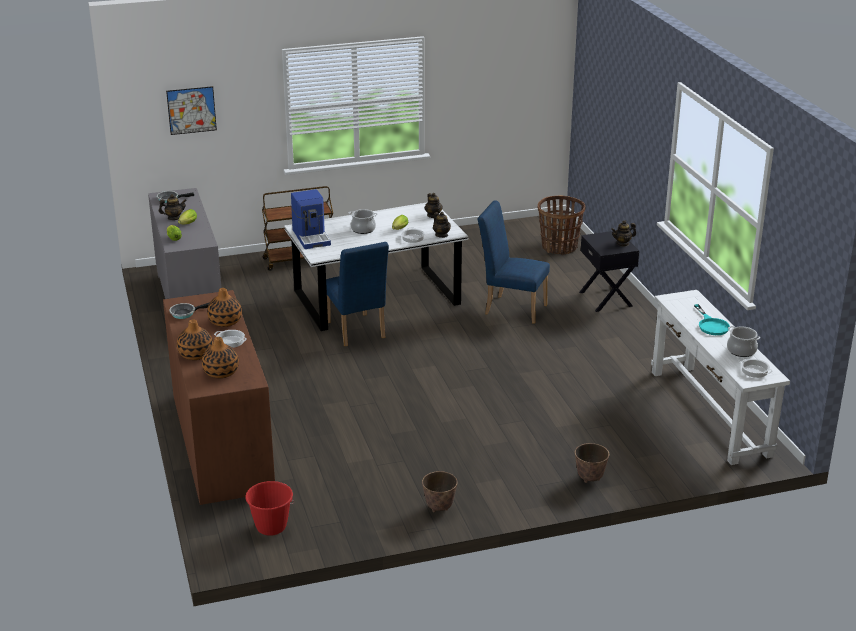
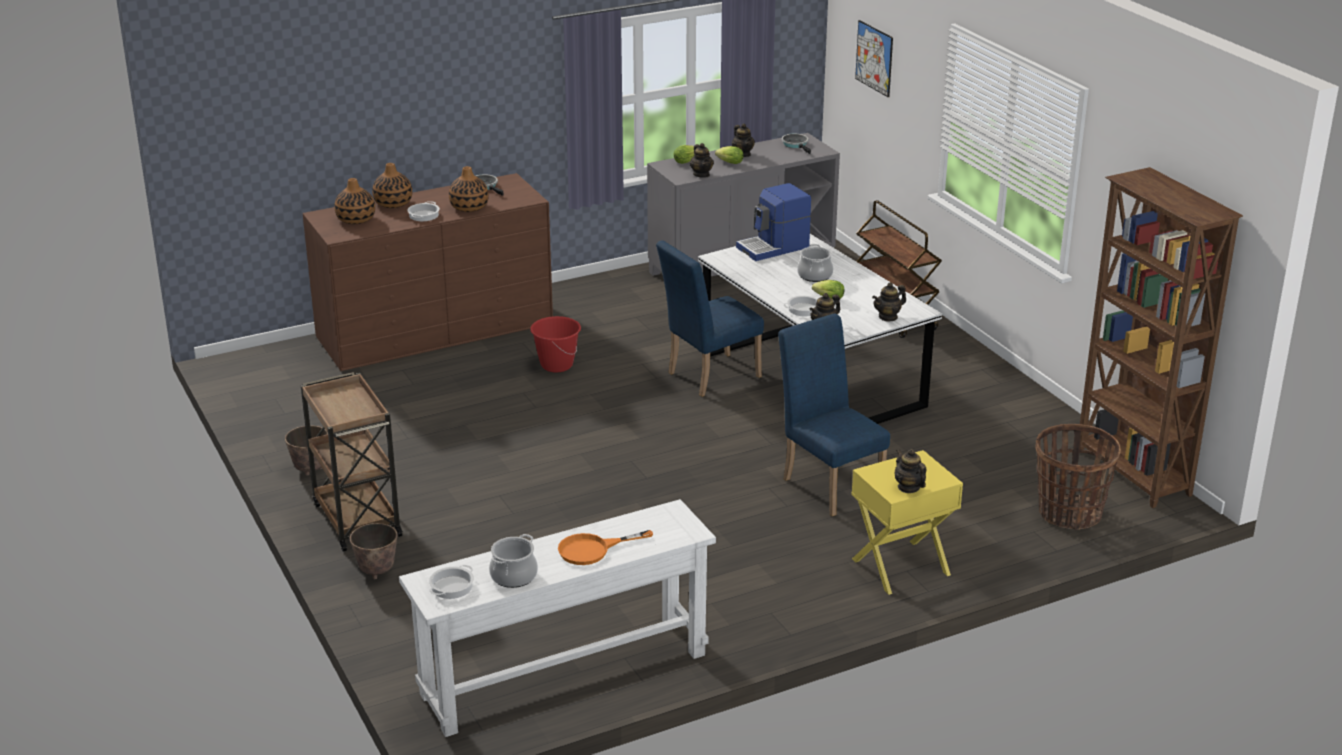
camera: 80 degrees right, 0 degrees up
red bucket [245,481,295,536] -> red bucket moved to [530,316,581,372]
blue chair [478,200,550,324] -> blue chair turned 45 degrees counterclockwise [778,313,890,516]
black nightstand [579,231,639,312] -> yellow nightstand [851,450,963,595]
turquoise frying pan [694,304,730,335] -> orange frying pan [558,530,653,565]
none -> brown cart [301,372,403,552]
none -> teapot [690,143,714,178]
none -> brown bookcase [1080,167,1243,508]

